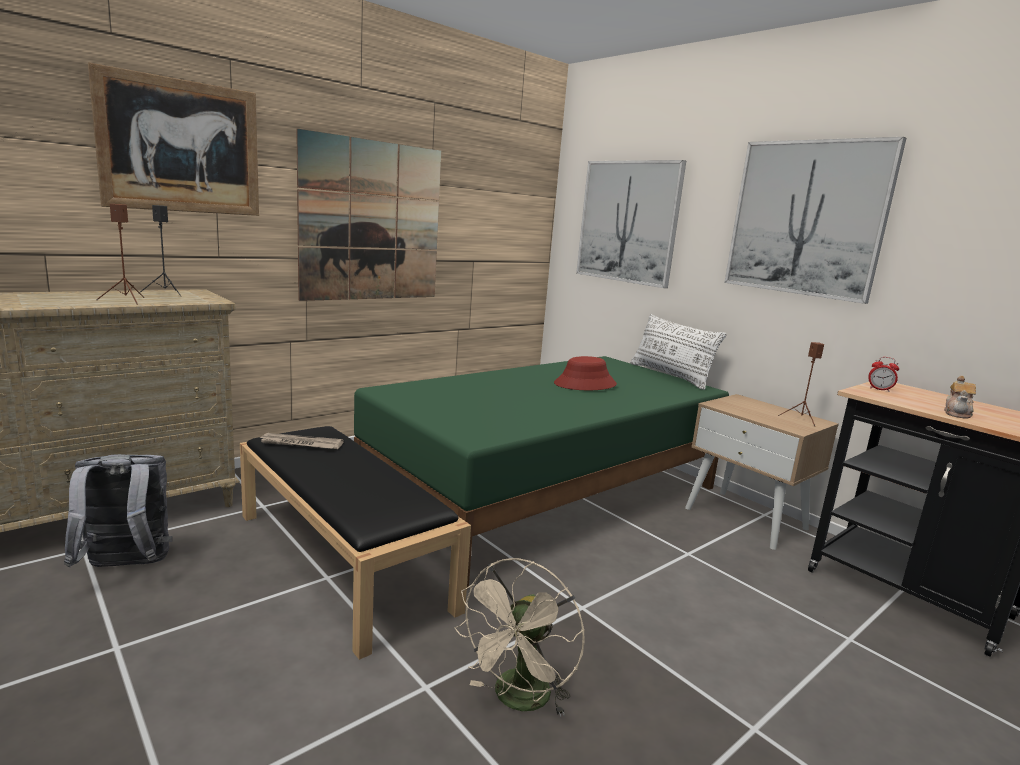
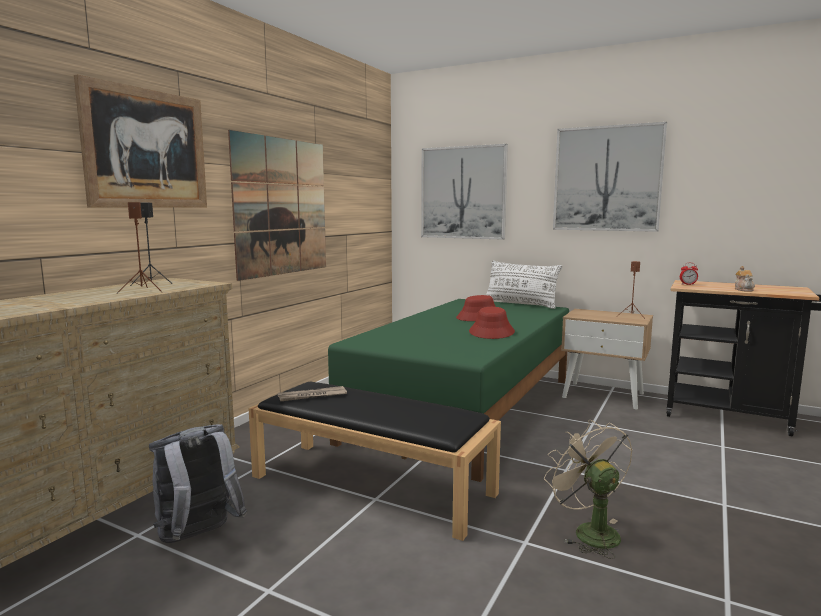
camera: 20 degrees left, 5 degrees down
beige fan [454,558,585,717] -> beige fan turned 150 degrees clockwise [544,420,633,559]
none -> red hat [469,307,515,339]

